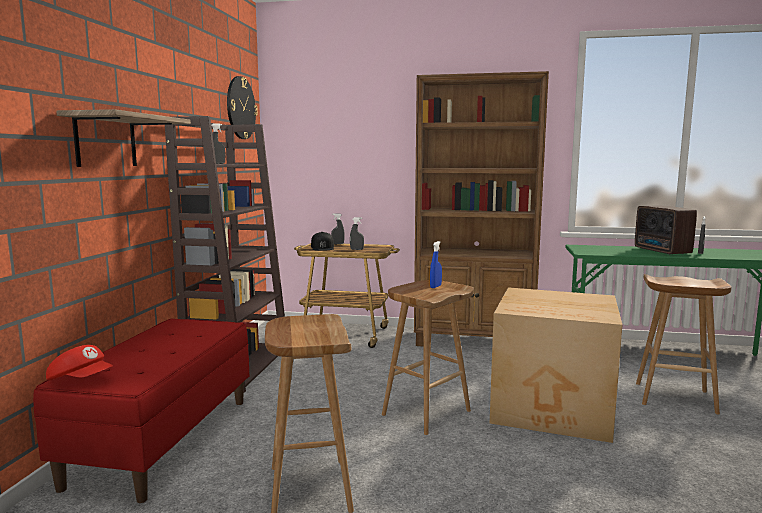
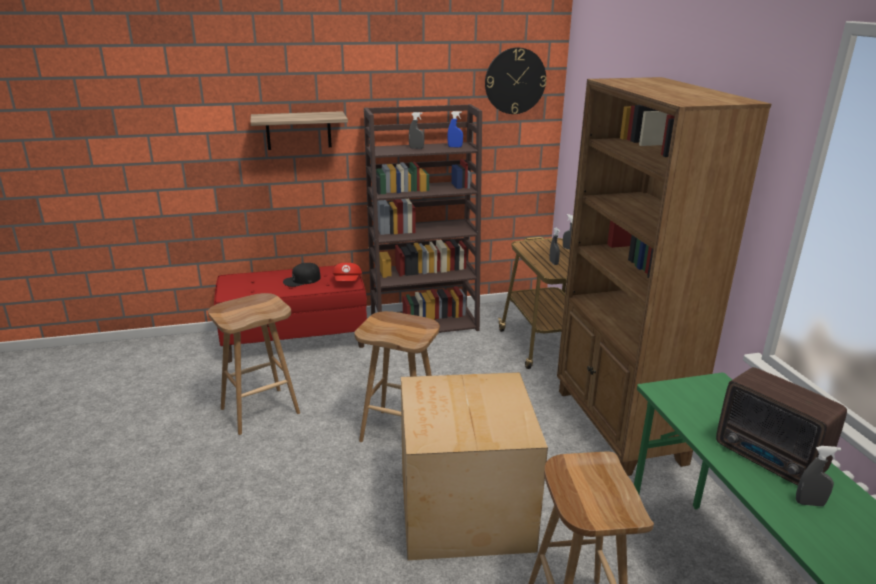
camera: 65 degrees right, 15 degrees up
red cap [46,345,113,380] -> red cap moved to [332,263,362,281]
black cap [311,232,334,251] -> black cap moved to [283,263,321,287]
blue spray bottle [430,241,442,288] -> blue spray bottle moved to [447,111,463,148]
radio [635,205,697,255] -> radio turned 90 degrees counterclockwise [716,367,847,486]

